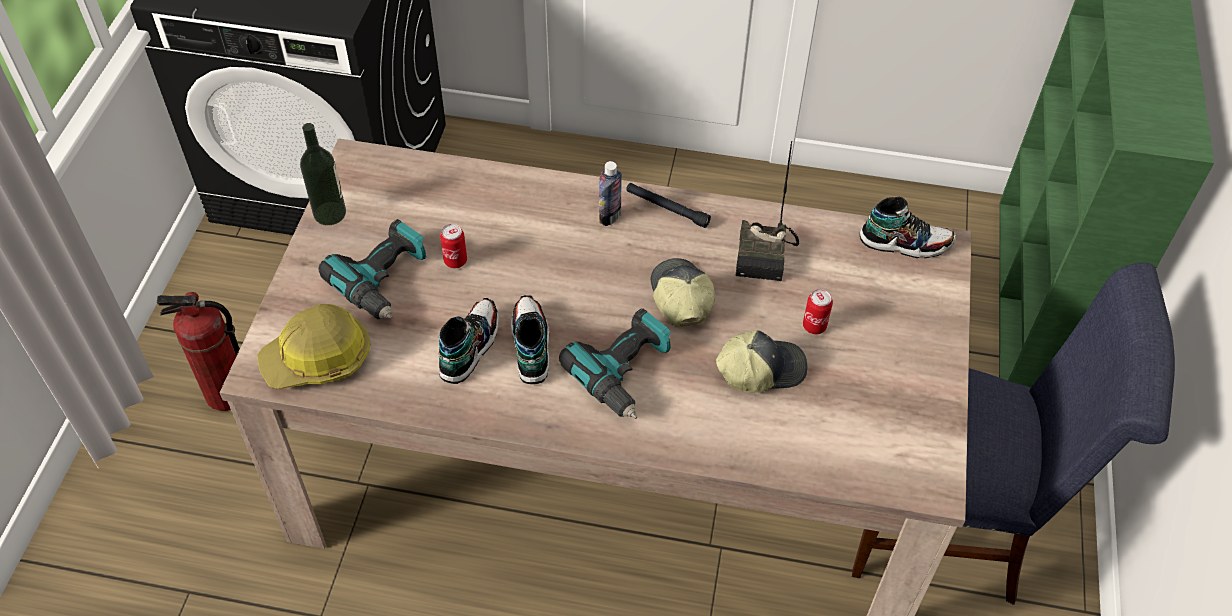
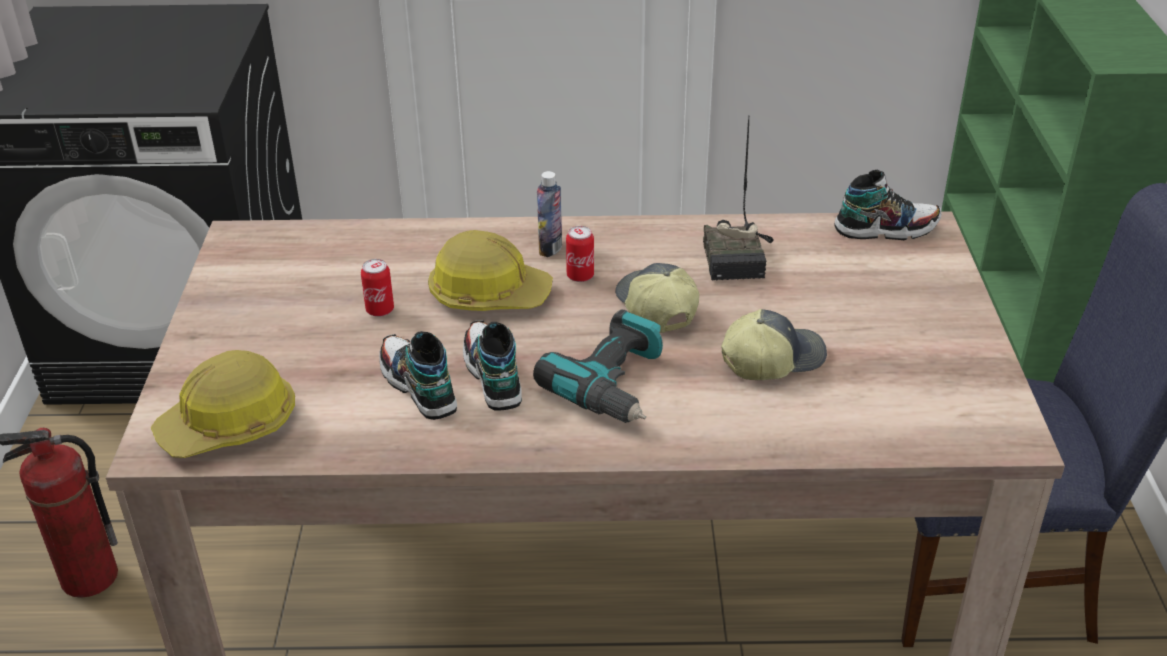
camera: 10 degrees left, 15 degrees down
bottle [300,123,346,225] -> none
power drill [318,219,427,319] -> none
shoe [439,298,499,384] -> shoe turned 45 degrees counterclockwise [379,331,457,420]
black flashlight [626,183,711,228] -> none
can [803,289,833,334] -> can moved to [566,226,594,282]
none -> hard hat [428,230,553,311]

